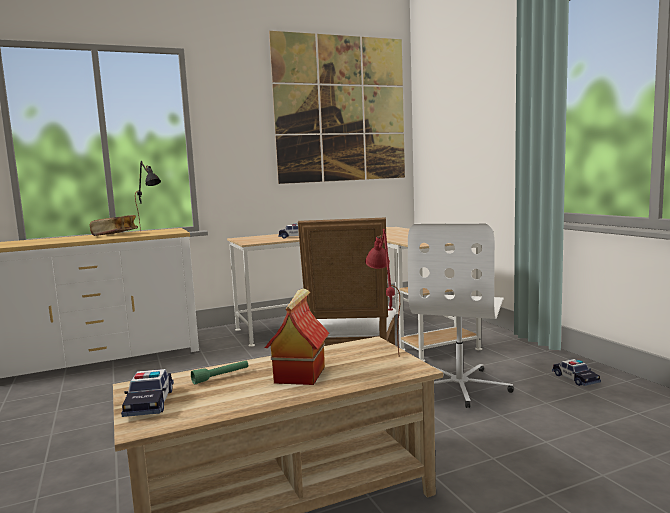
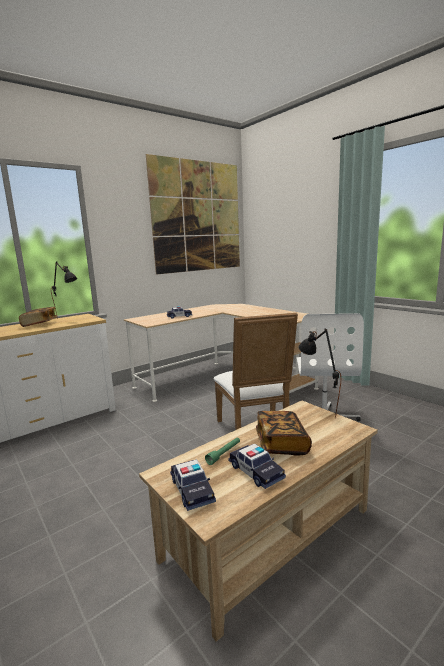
camera: 15 degrees left, 5 degrees up
toy house [265,288,329,385] -> book [256,411,312,456]
red table lamp [365,229,400,357] -> black table lamp [299,328,341,419]
toy car [552,359,601,386] -> toy car moved to [228,443,286,489]

